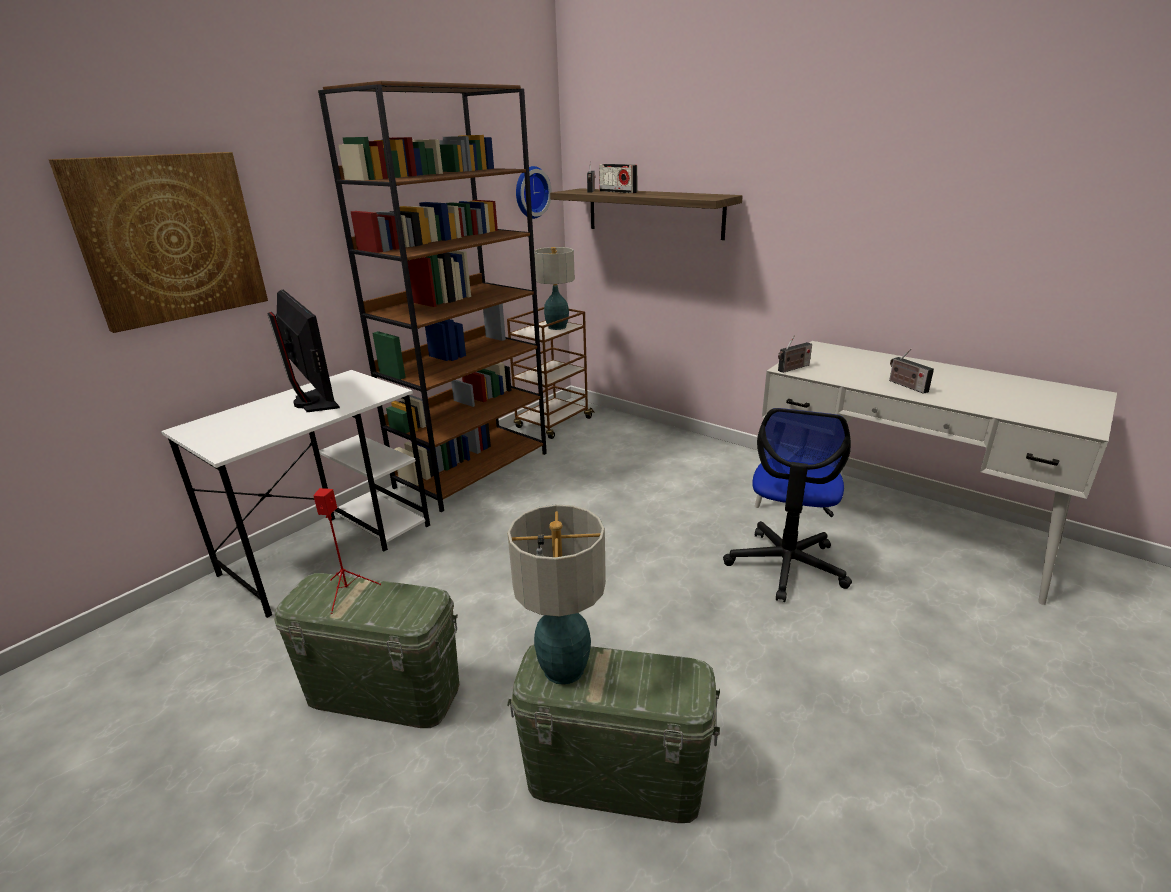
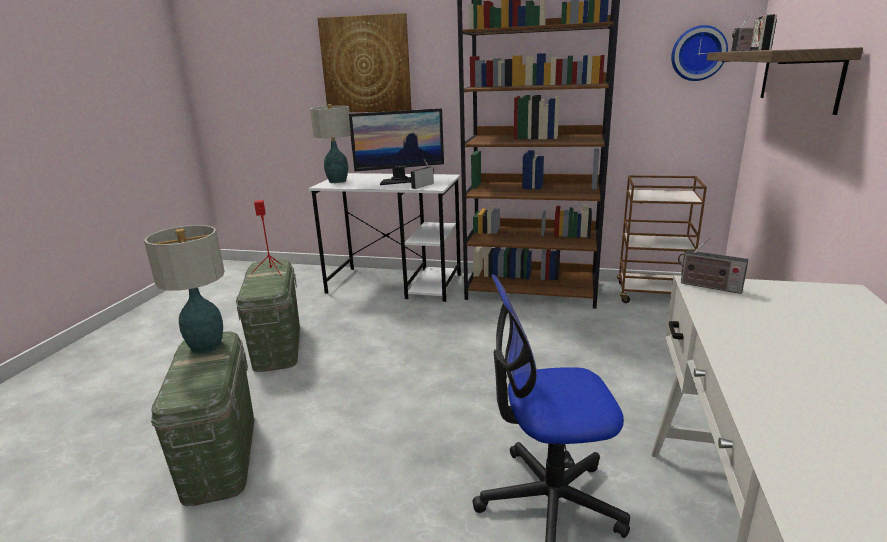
camera: 65 degrees right, 5 degrees down
monitor [268,290,340,412] -> monitor turned 45 degrees clockwise [349,108,444,185]
table lamp [534,247,575,330] -> table lamp moved to [310,104,351,183]
radio [889,349,934,394] -> radio moved to [411,159,434,189]

